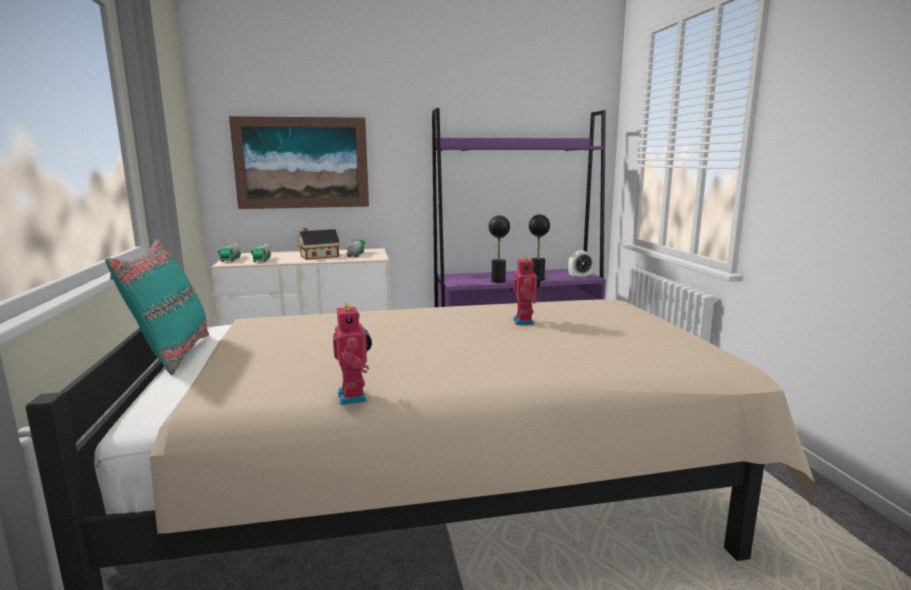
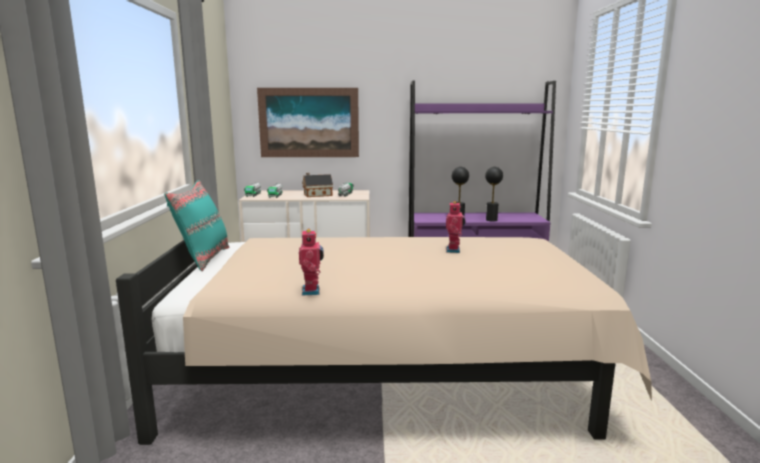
camera: 10 degrees right, 0 degrees up
alarm clock [568,251,593,278] -> none

